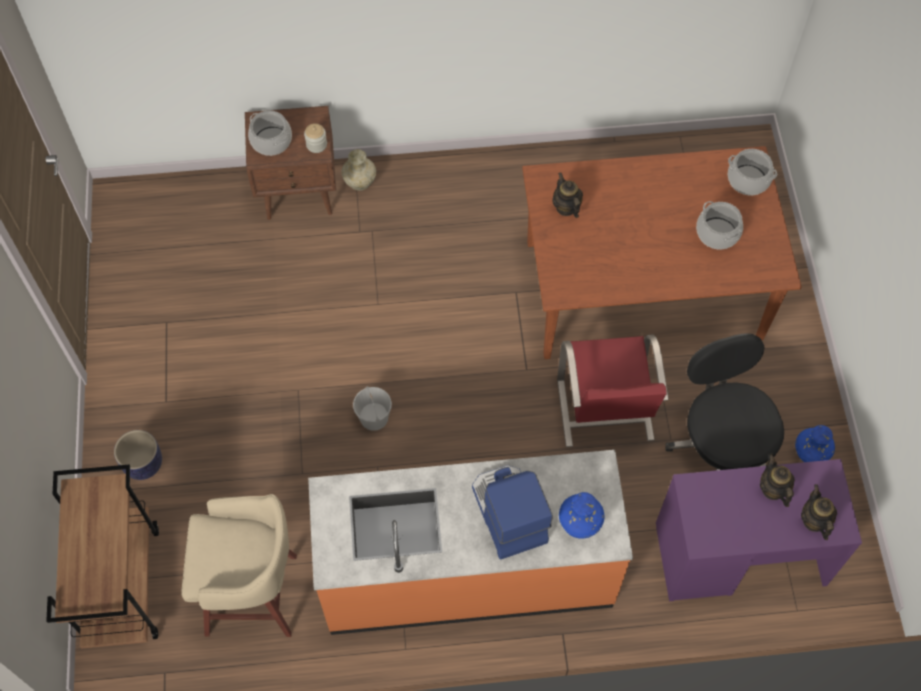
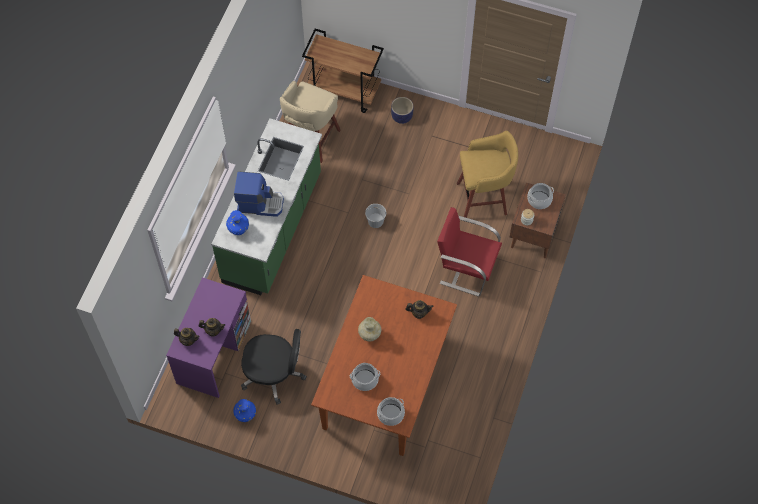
camera: 115 degrees right, 0 degrees up
orange counter [308,450,633,635] -> green counter [211,119,322,295]
beige vase [342,149,376,191] -> beige vase moved to [358,317,381,341]
red chair [557,334,669,447] -> red chair moved to [437,207,502,297]
none -> yellow stool [457,131,518,218]

